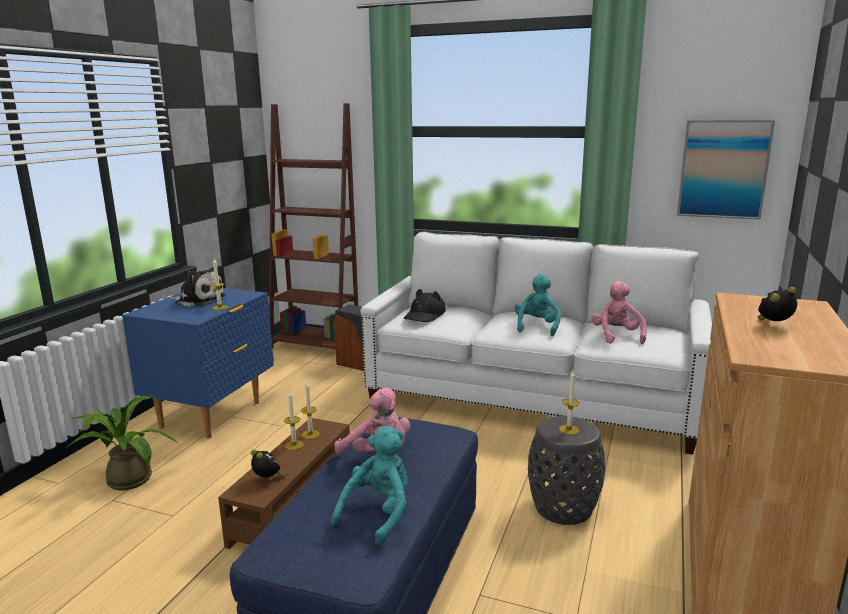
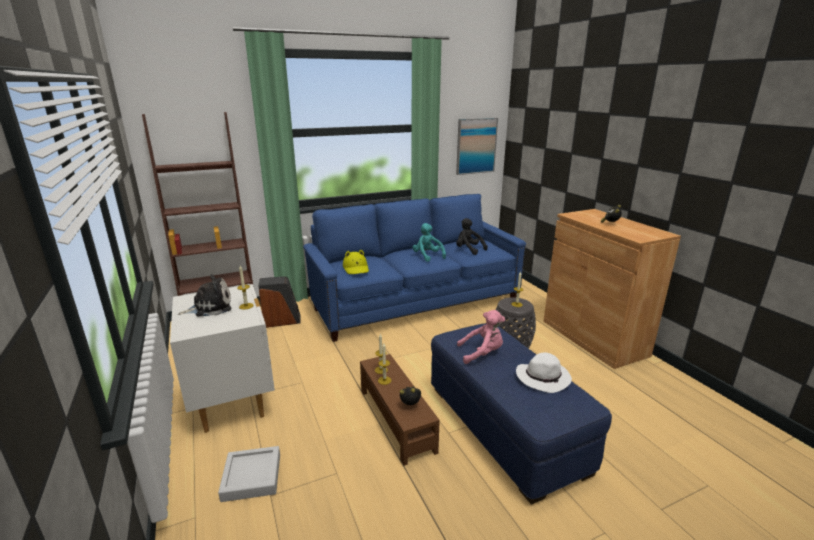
camera: 45 degrees left, 5 degrees up
potted plant [65,396,176,490] -> grey tray [218,446,280,502]
blue nightstand [122,288,274,438] -> white nightstand [170,284,275,433]
turquoise plush toy [331,426,408,546] -> white hat [516,352,572,393]
white sofa [360,232,712,455] -> blue sofa [303,194,526,342]
black hat [404,289,446,322] -> yellow hat [343,250,369,274]
pink plush toy [591,281,647,344] -> black plush toy [456,218,488,255]

